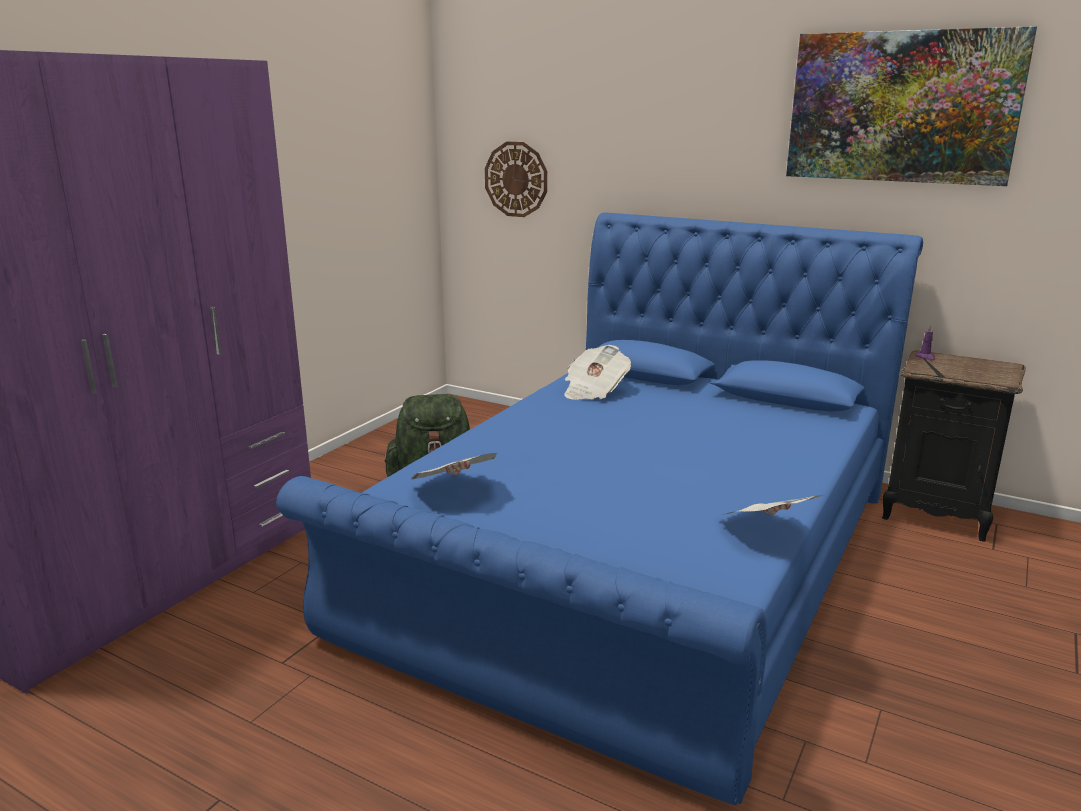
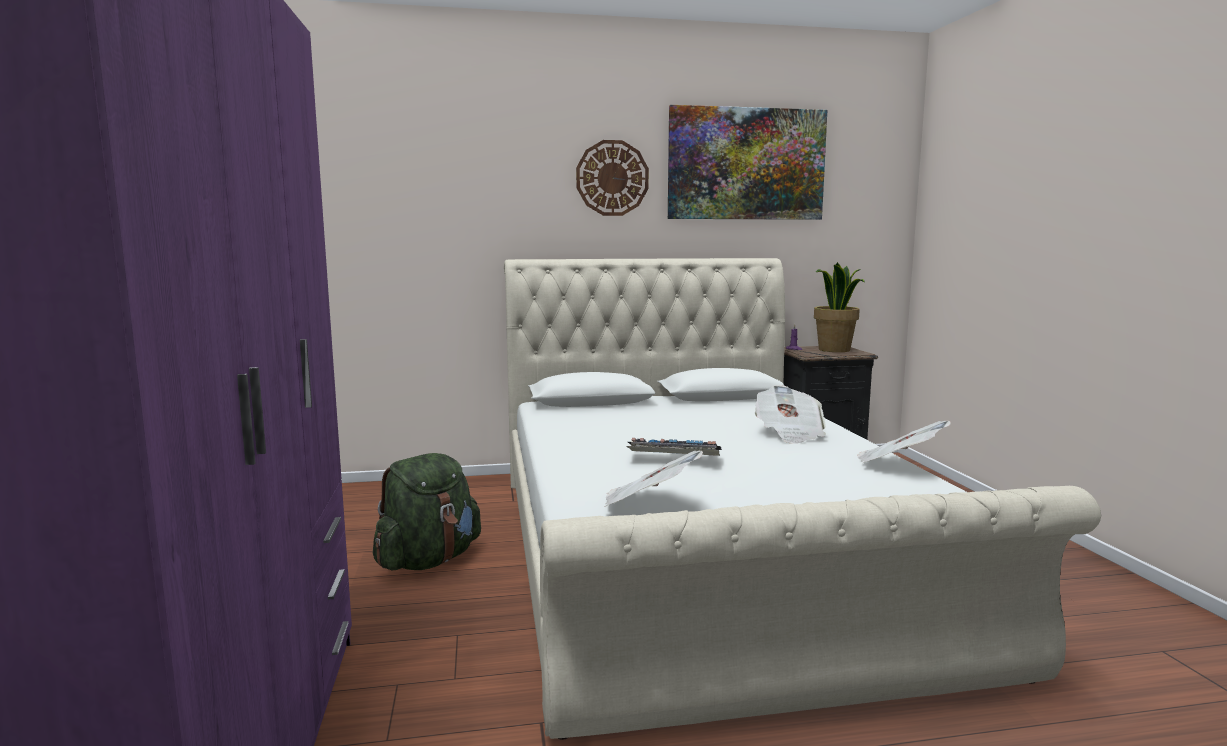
camera: 40 degrees left, 10 degrees down
blue bed [276,213,923,805] -> beige bed [504,258,1101,740]
wall clock [485,142,547,217] -> wall clock moved to [576,140,649,216]
newspaper [564,345,631,400] -> newspaper moved to [755,385,826,444]
none -> keyboard [627,438,722,456]
none -> potted plant [814,262,865,352]

